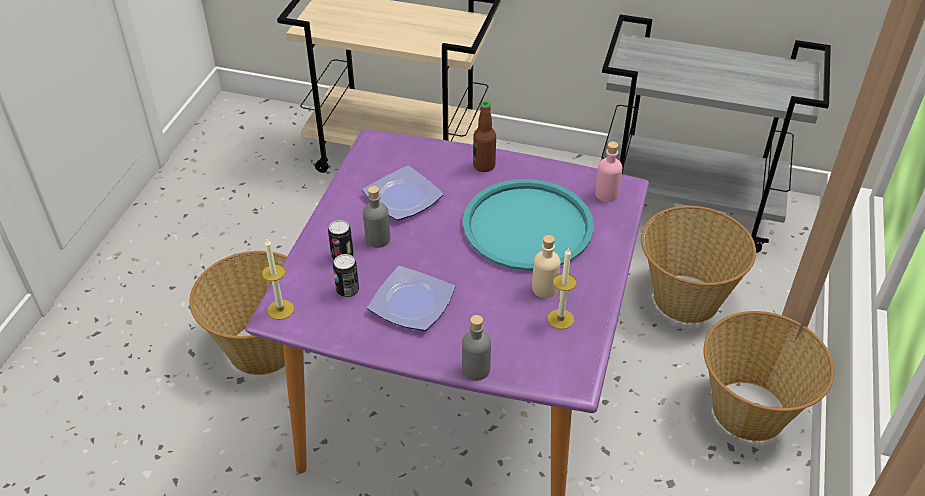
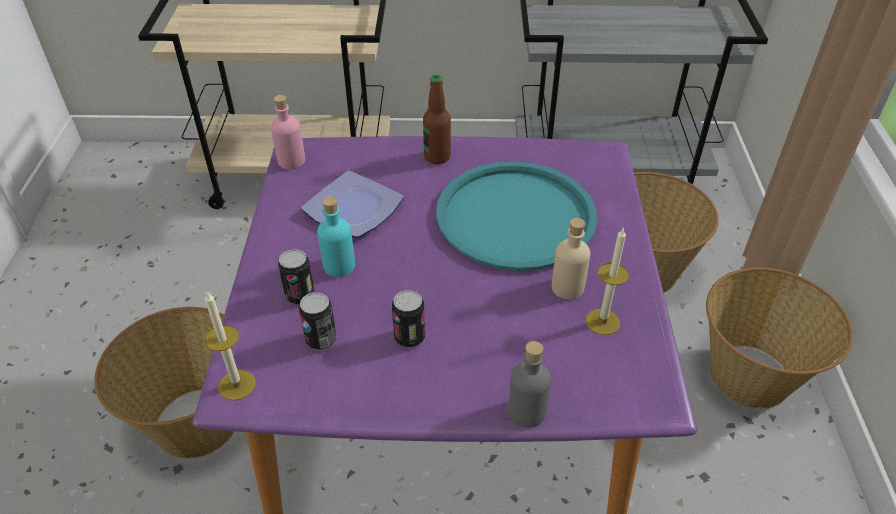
camera: 15 degrees left, 0 degrees up
grey bottle [363,186,390,248] -> turquoise bottle [317,196,355,277]
plate [367,266,455,331] -> can [392,290,425,348]
pink bottle [595,141,622,202] -> pink bottle moved to [271,95,305,169]

